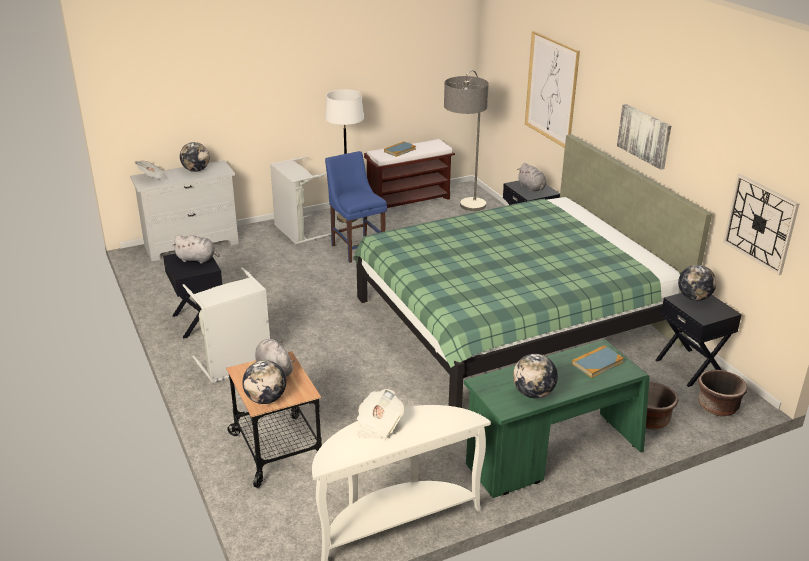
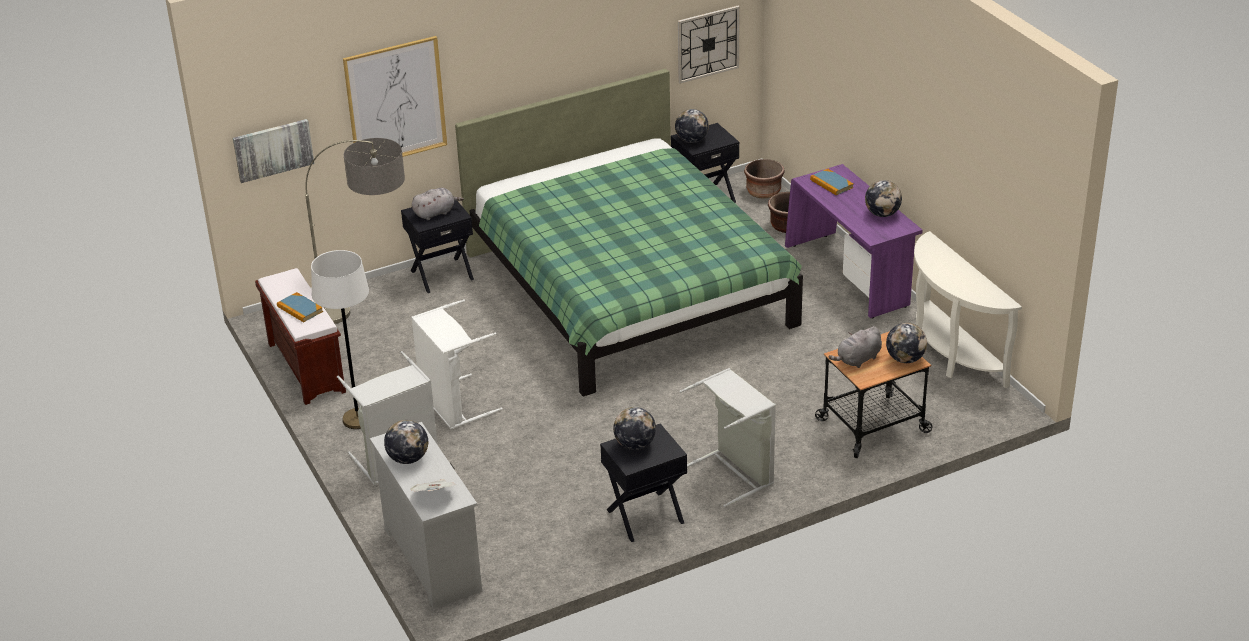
camera: 90 degrees left, 5 degrees up
grey plush toy [172,235,220,264] -> globe [613,407,656,450]
blue chair [325,151,387,263] -> white laundry basket [411,299,503,429]
newspaper [357,389,404,439] -> none
green desk [464,339,650,498] -> purple desk [785,164,923,318]
picture [617,104,671,170] -> picture moved to [233,119,314,183]

